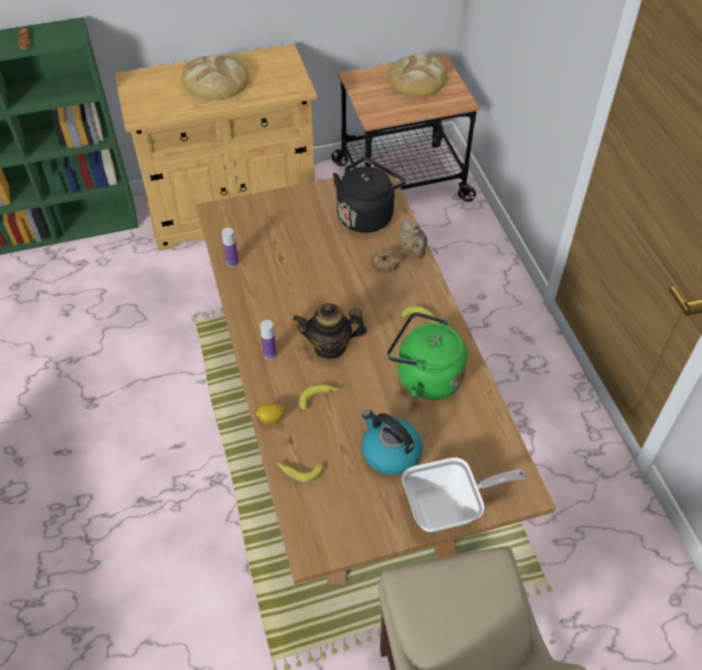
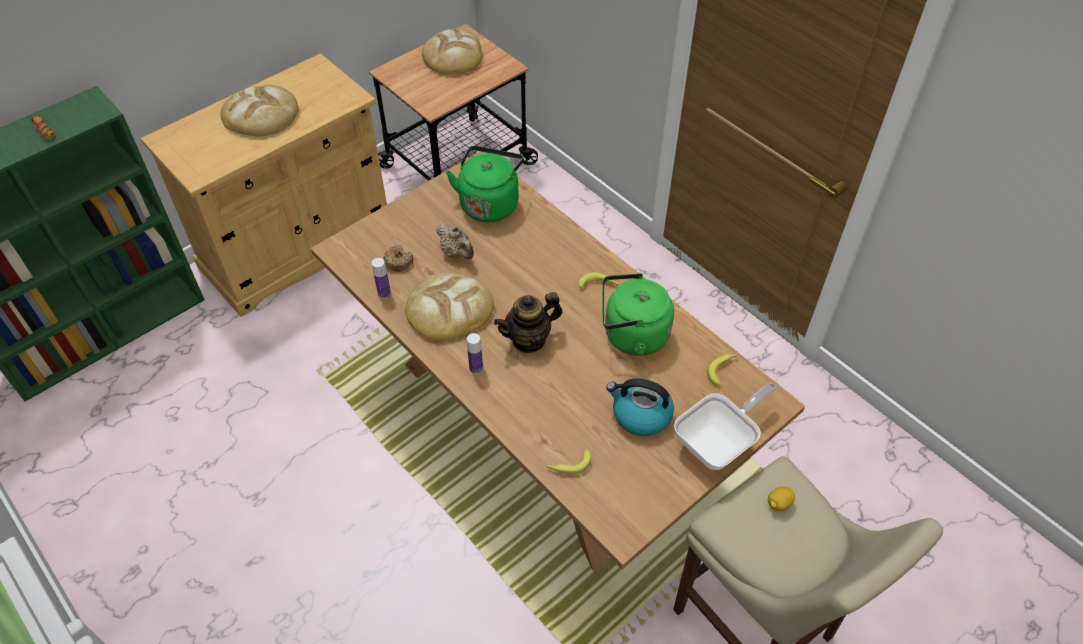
camera: 25 degrees left, 0 degrees up
lemon [256,403,284,424] -> lemon moved to [768,487,795,512]
banana [299,385,340,410] -> banana moved to [707,354,737,385]
black kettle [333,157,406,233] -> green kettle [446,146,524,222]
donut [371,248,399,273] -> donut moved to [383,245,413,272]
beige teapot [400,219,428,258] -> beige teapot moved to [436,224,474,259]
none -> bread [405,272,494,341]

